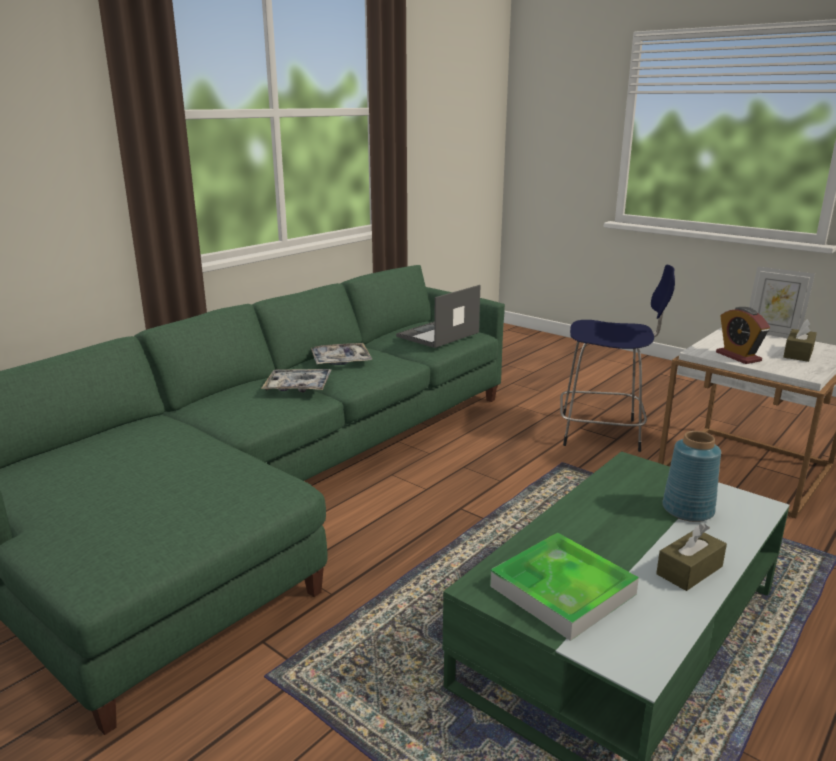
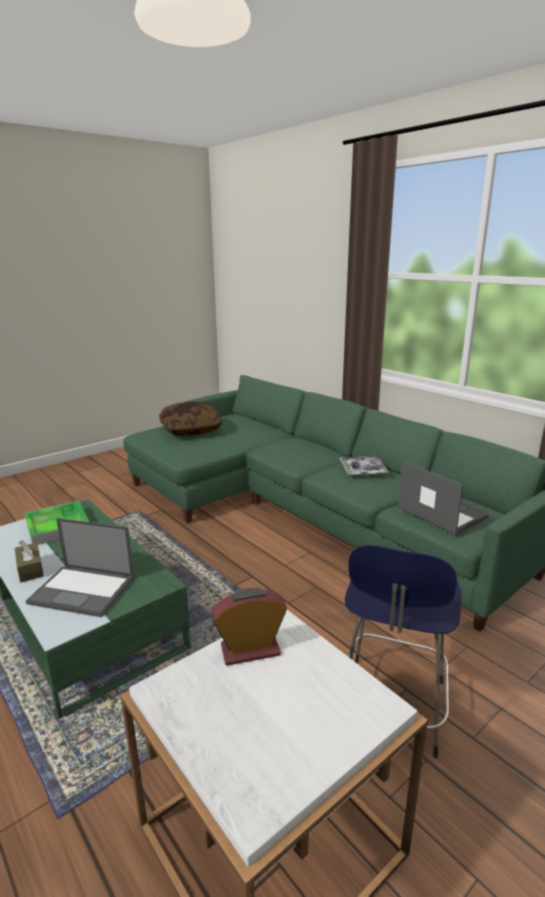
camera: 100 degrees right, 0 degrees up
tray [261,369,331,393] -> none
blue vase [662,431,721,522] -> laptop [26,518,134,617]
picture frame [749,266,815,338] -> none
brown tissue box [783,319,817,362] -> none
none -> pillow [159,402,222,436]

